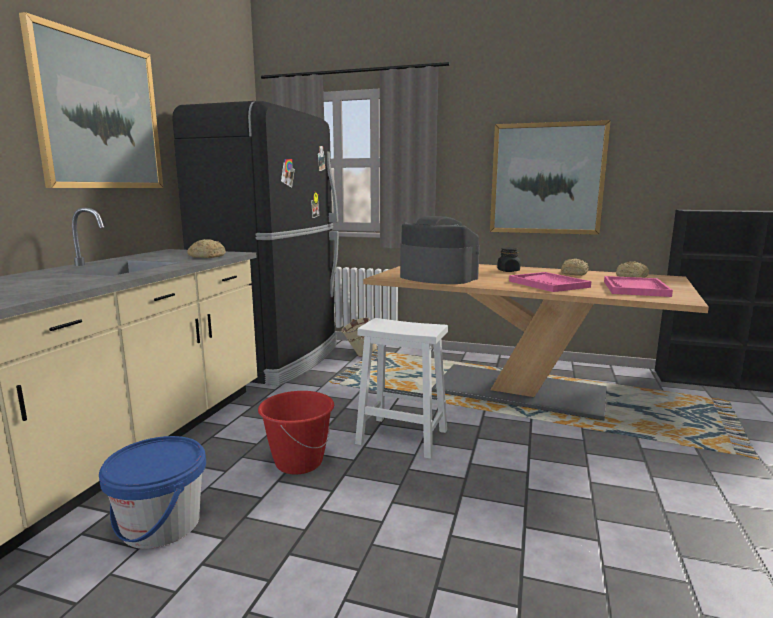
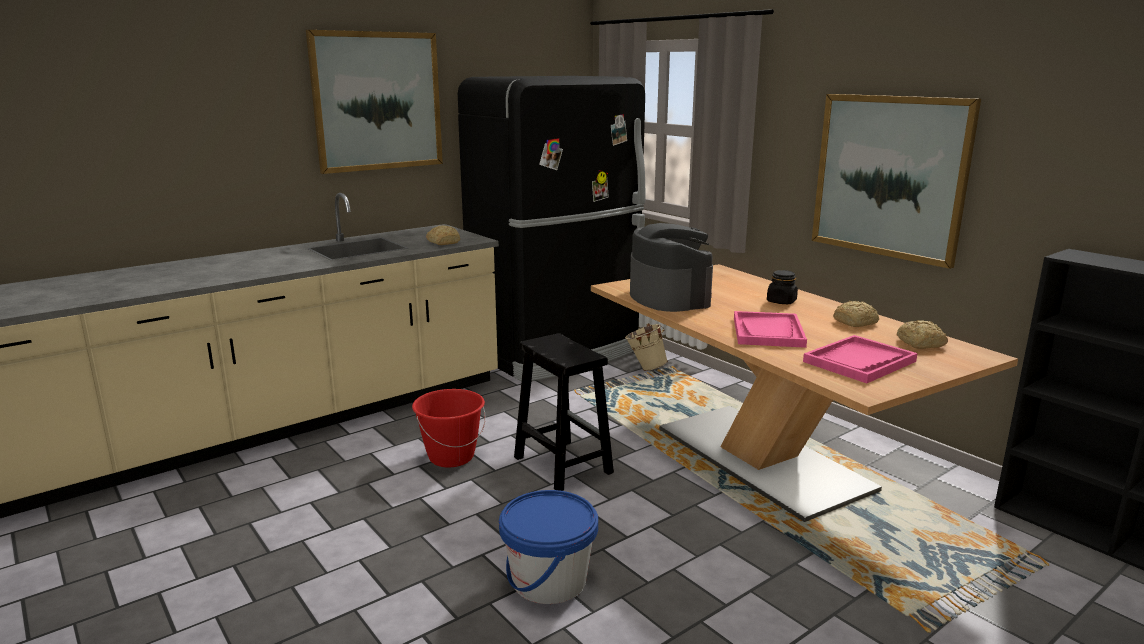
camera: 35 degrees right, 5 degrees up
blue bucket [99,436,206,549] -> blue bucket moved to [499,490,598,604]
white stool [355,318,448,459] -> black stool [514,333,614,491]

